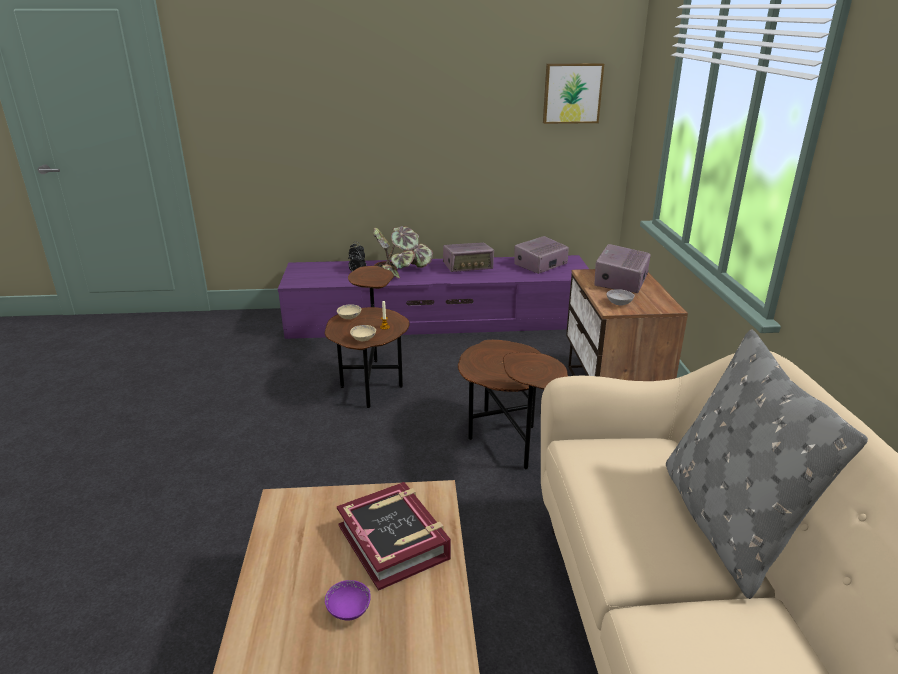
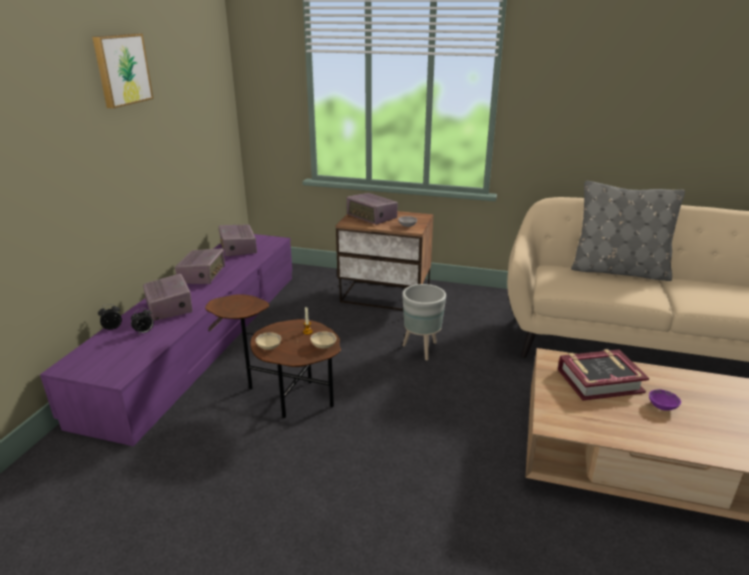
camera: 70 degrees left, 0 degrees up
potted plant [373,226,433,278] -> radio [143,274,192,321]
brown side table [458,340,568,469] -> grey planter [402,284,446,361]
picture [543,63,604,124] -> picture moved to [92,33,153,109]

